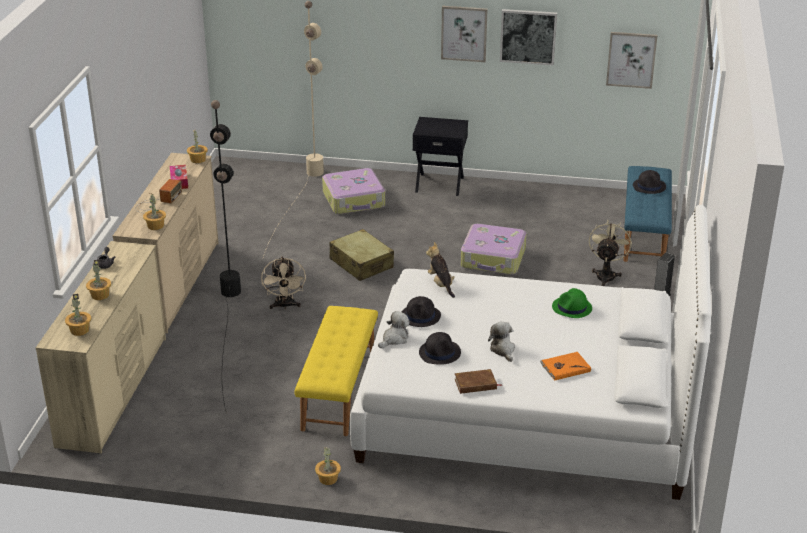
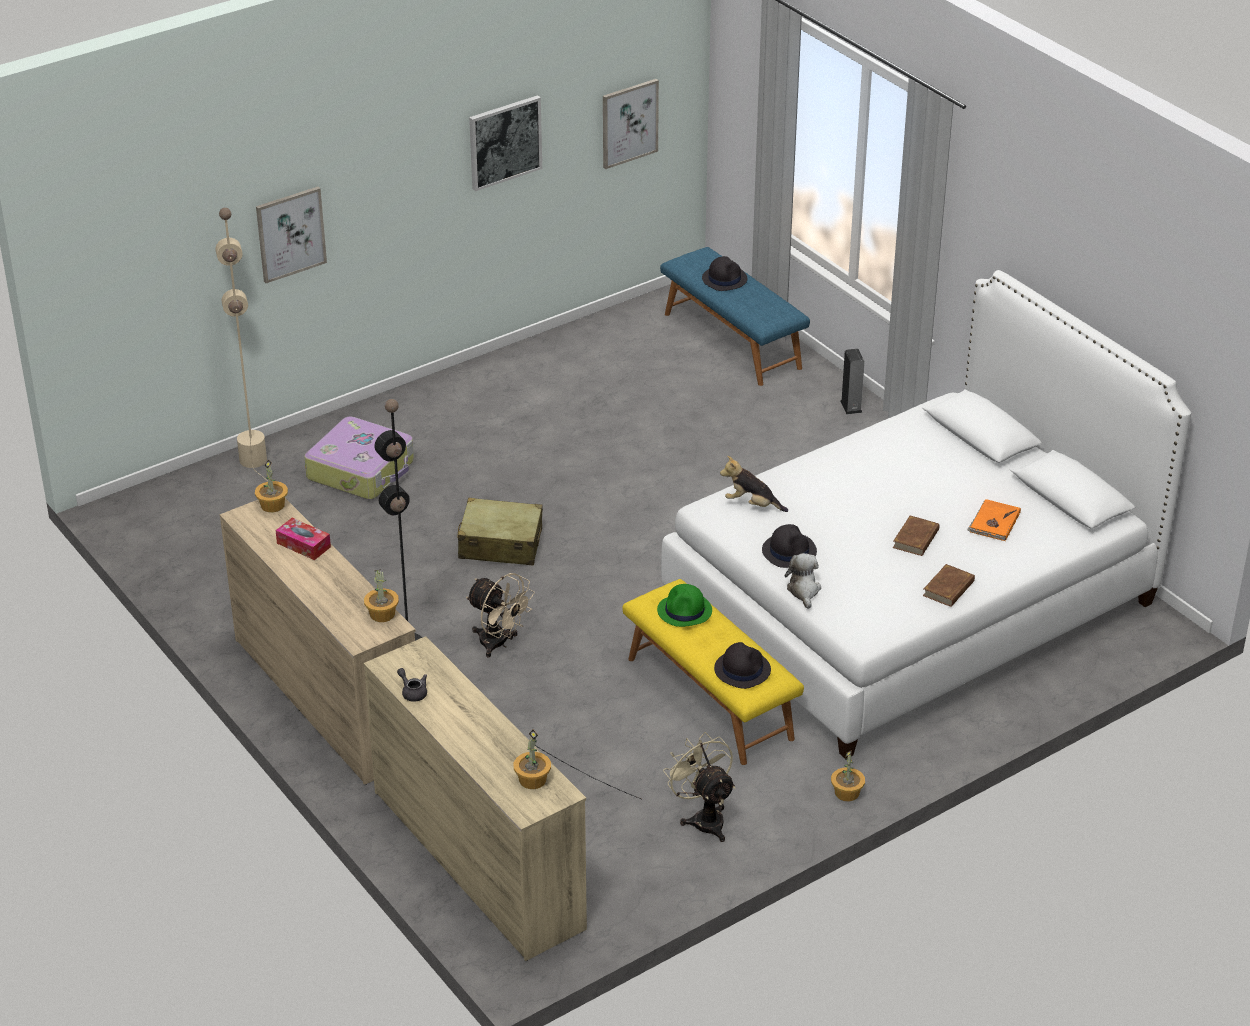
camera: 45 degrees left, 5 degrees up
potted plant [86,260,111,300] -> none
radio [135,179,182,213] -> none
black nightstand [413,117,468,196] -> none
black hat [419,332,461,365] -> black hat moved to [714,642,771,689]
picture [441,6,488,62] -> picture moved to [256,187,327,283]
suitcase [460,224,527,275] -> none
plush toy [488,322,515,362] -> brown book [893,515,939,556]
green hat [552,288,592,318] -> green hat moved to [657,584,712,627]
beige fan [589,220,632,286] -> beige fan moved to [663,732,735,842]

